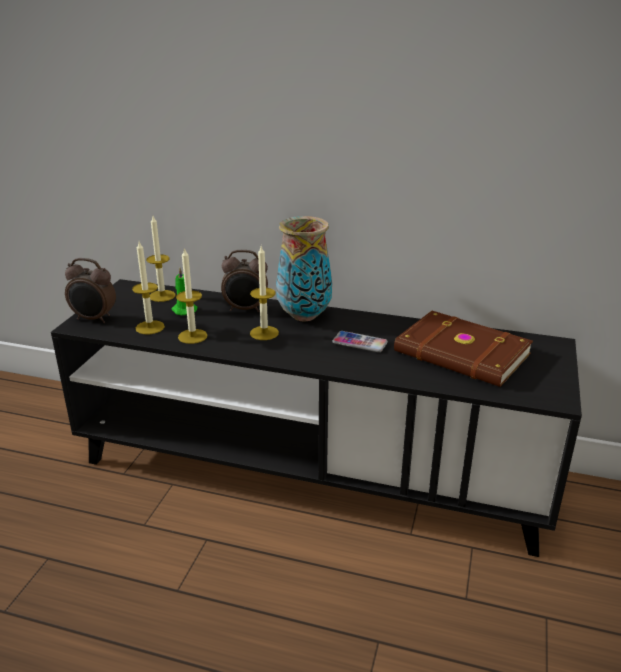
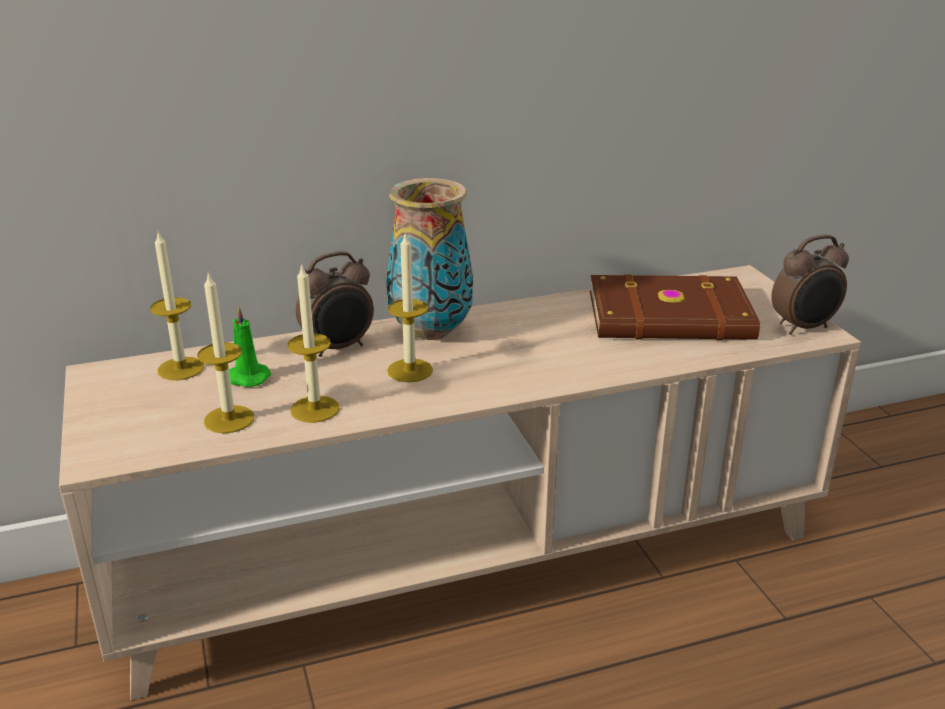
camera: 35 degrees left, 0 degrees up
black tv stand [51,279,582,557] -> beige tv stand [59,265,861,700]
alarm clock [65,258,116,323] -> alarm clock moved to [771,234,849,335]
phone [333,331,388,352] -> none

